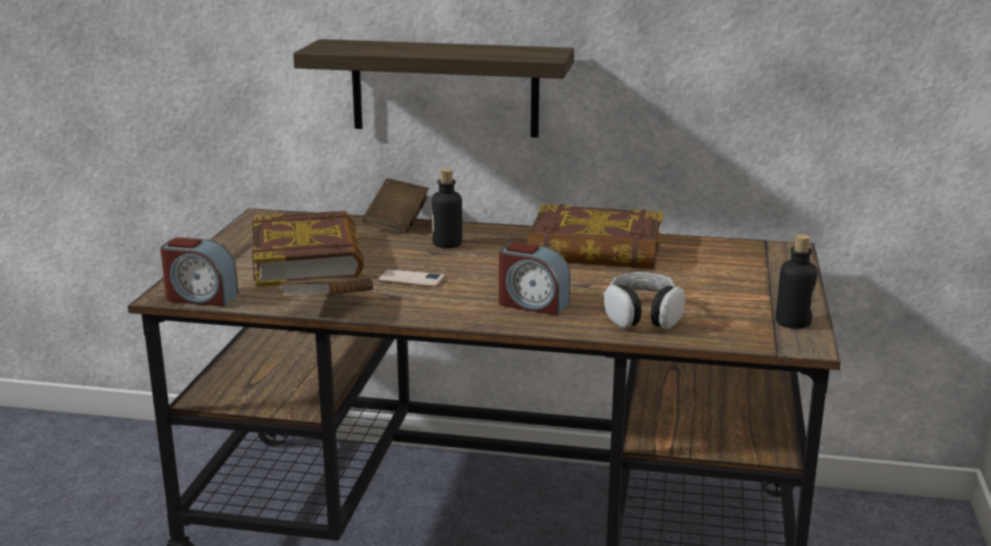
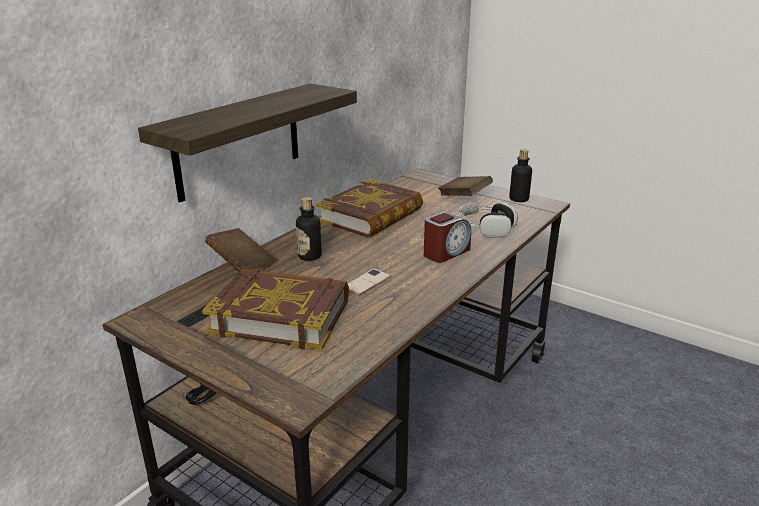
camera: 65 degrees left, 5 degrees up
alarm clock [160,238,238,307] -> none
brown book [280,277,373,297] -> brown book moved to [438,176,493,196]

